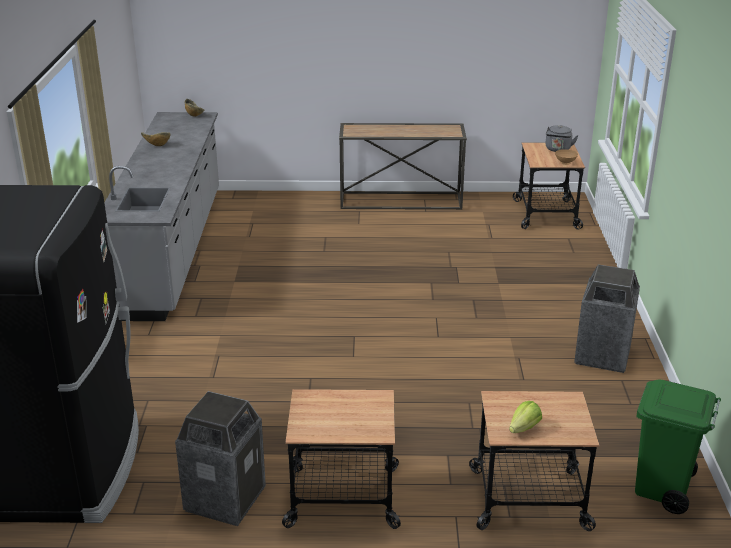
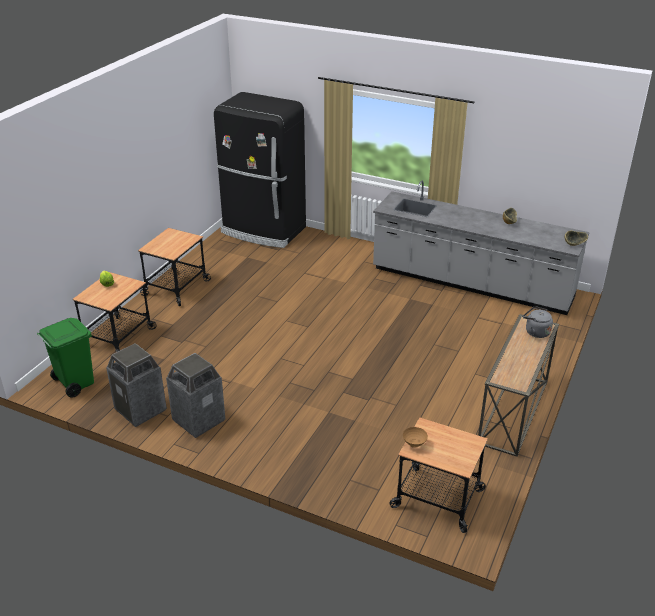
camera: 115 degrees right, 5 degrees up
trash can [175,391,266,526] -> trash can moved to [106,343,167,427]
grey kettle [546,125,578,152] -> grey kettle moved to [523,306,553,338]

